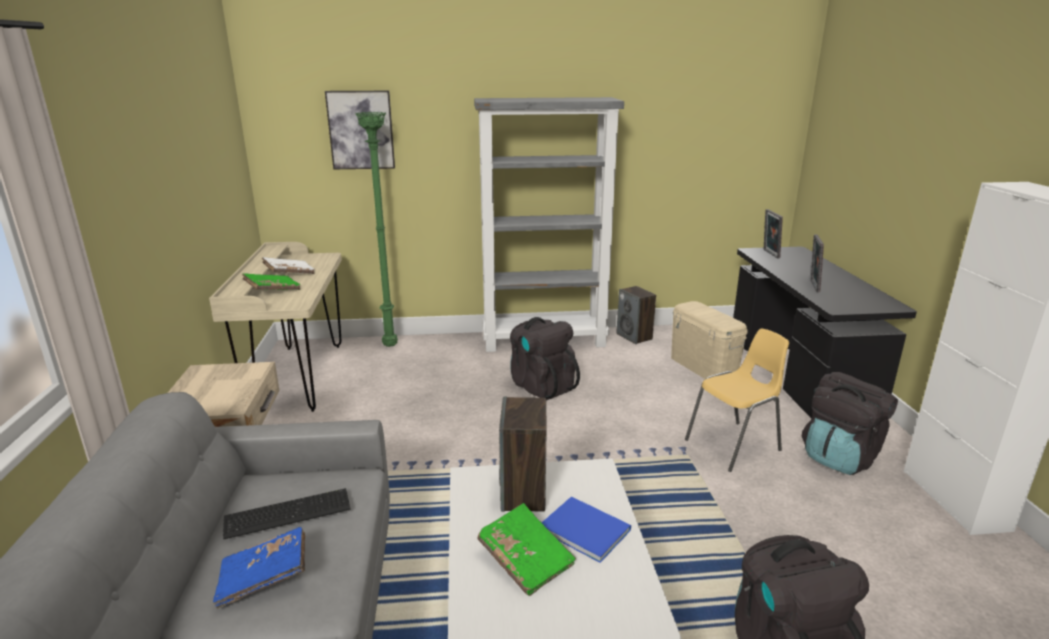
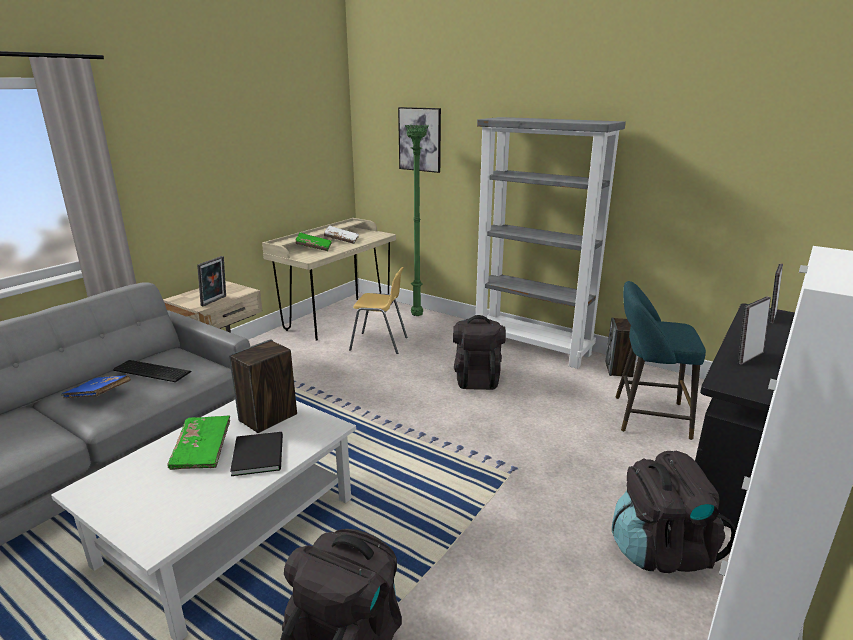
camera: 40 degrees right, 0 degrees up
blue book [542,497,631,563] -> black book [230,432,283,476]
beige storage box [671,301,747,379] -> turquoise stool [616,281,706,440]
yellow chair [685,328,789,472] -> yellow chair moved to [349,267,407,354]
none -> picture frame [197,256,226,306]

